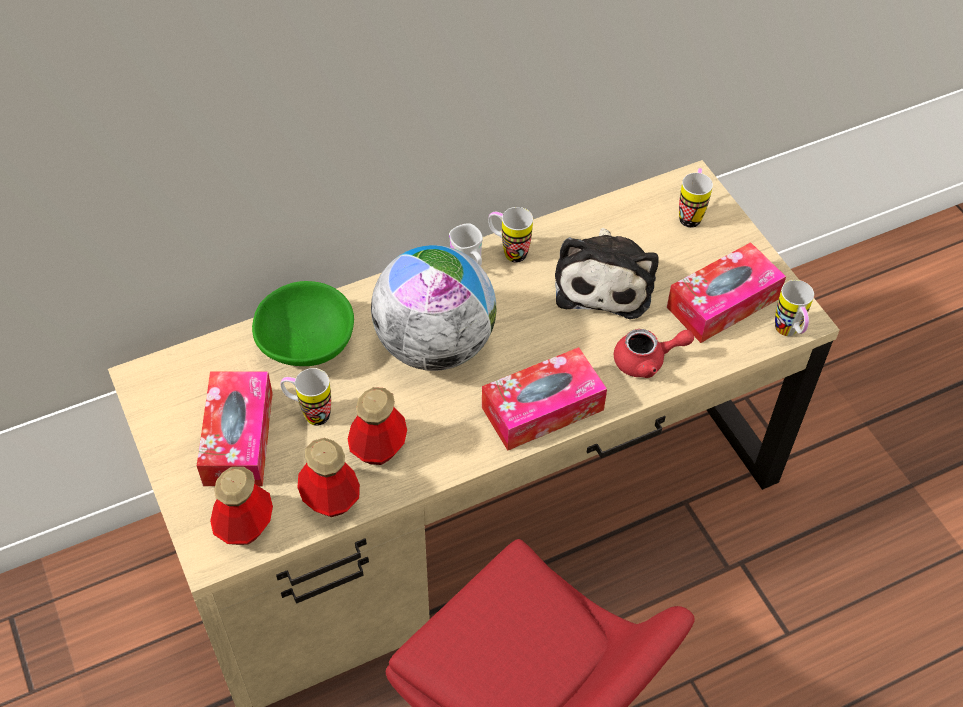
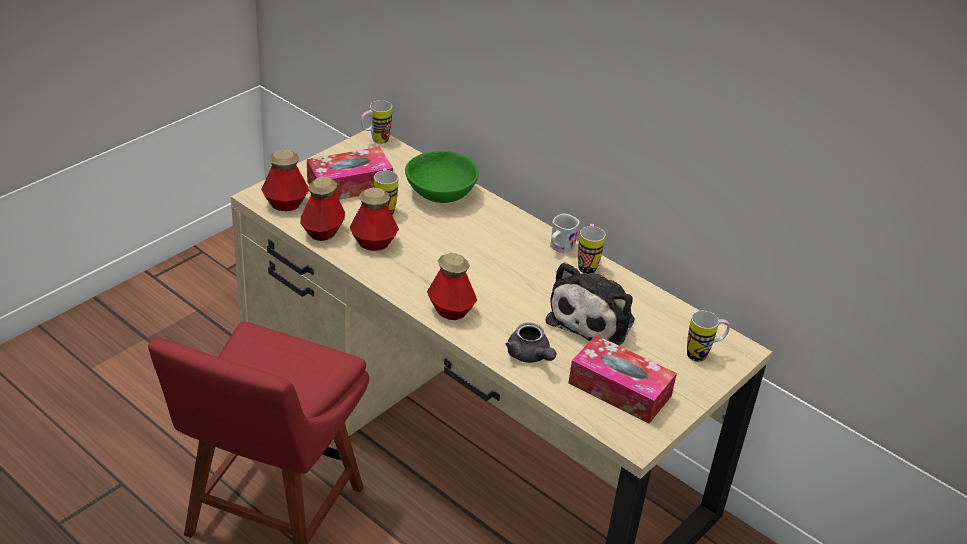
camera: 65 degrees right, 15 degrees down
globe [371,245,496,371] -> none
tissue box [482,347,607,451] -> bottle [427,253,477,320]
plush toy [555,228,659,319] -> plush toy turned 45 degrees counterclockwise [545,262,635,346]
red teapot [614,329,694,378] -> grey teapot [505,323,556,363]
mug [775,280,814,336] -> mug moved to [361,100,392,144]

